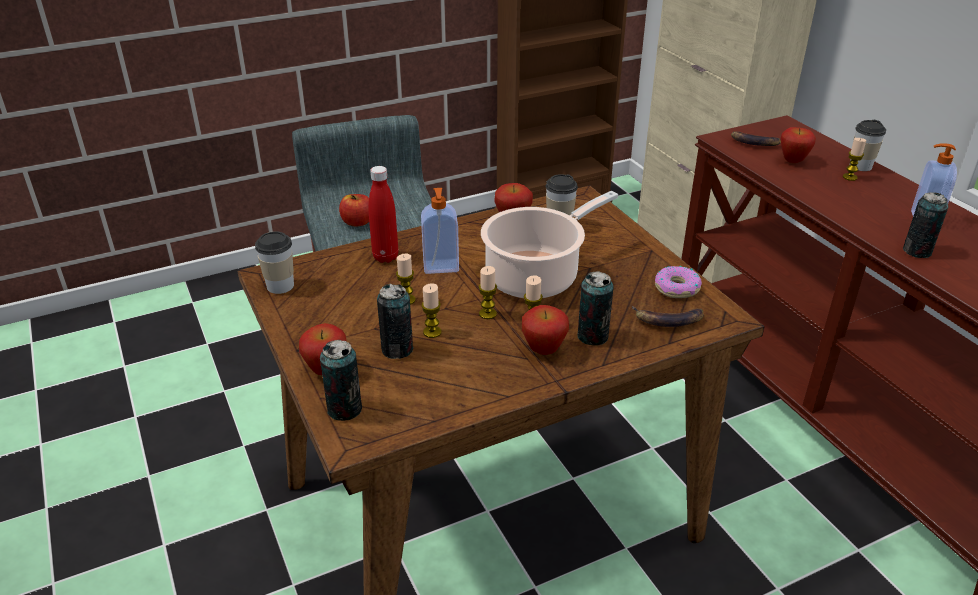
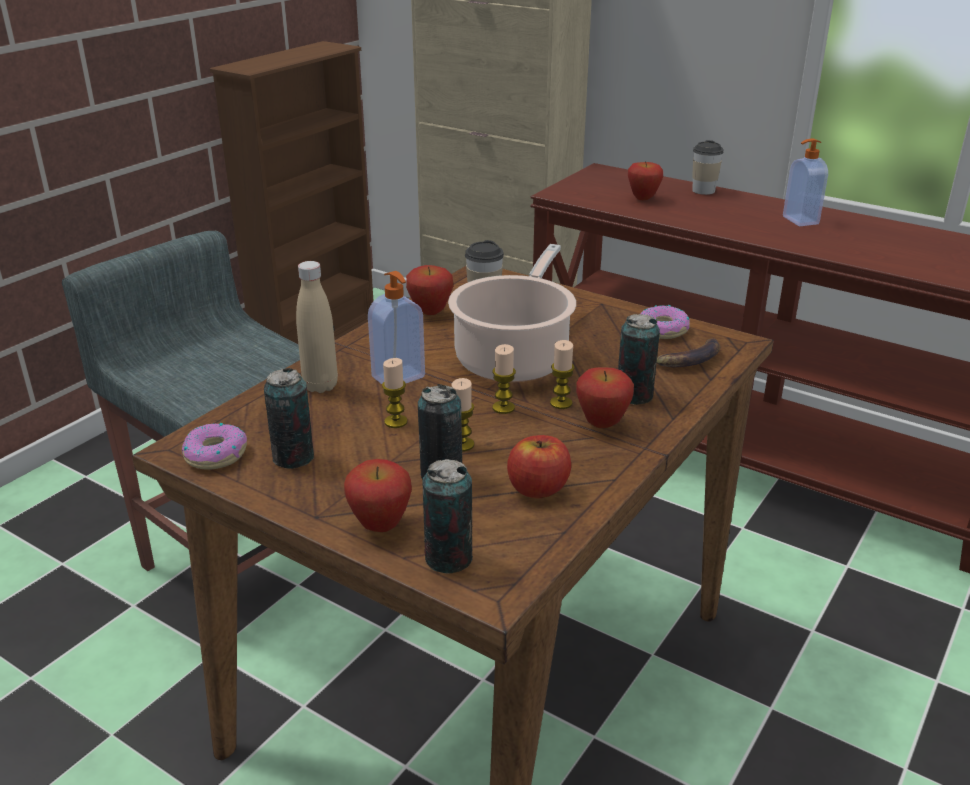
camera: 30 degrees left, 5 degrees down
cup [255,231,294,294] -> donut [182,423,247,470]
apple [339,194,369,226] -> apple moved to [507,435,571,499]
red bottle [368,166,399,263] -> beige bottle [296,261,338,393]
banana [731,131,781,146] -> none
candle [843,138,866,181] -> none
can [903,192,948,258] -> can moved to [264,368,314,469]

